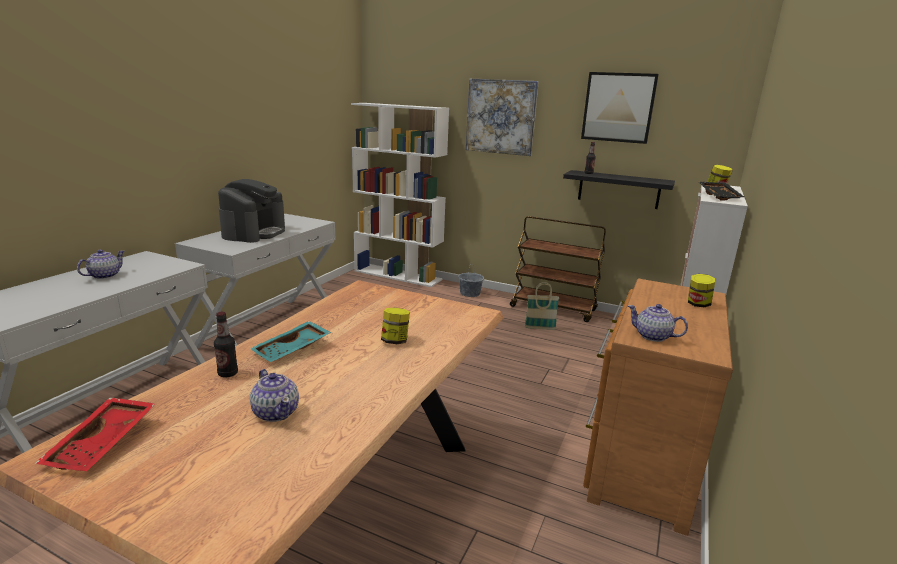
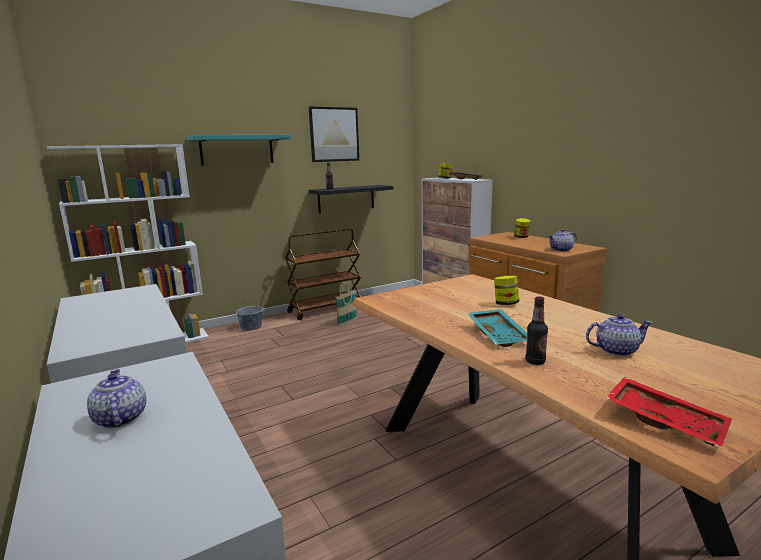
camera: 55 degrees left, 5 degrees down
coffee machine [218,179,285,243] -> none
picture [466,78,539,156] -> turquoise shelf [187,135,291,165]

